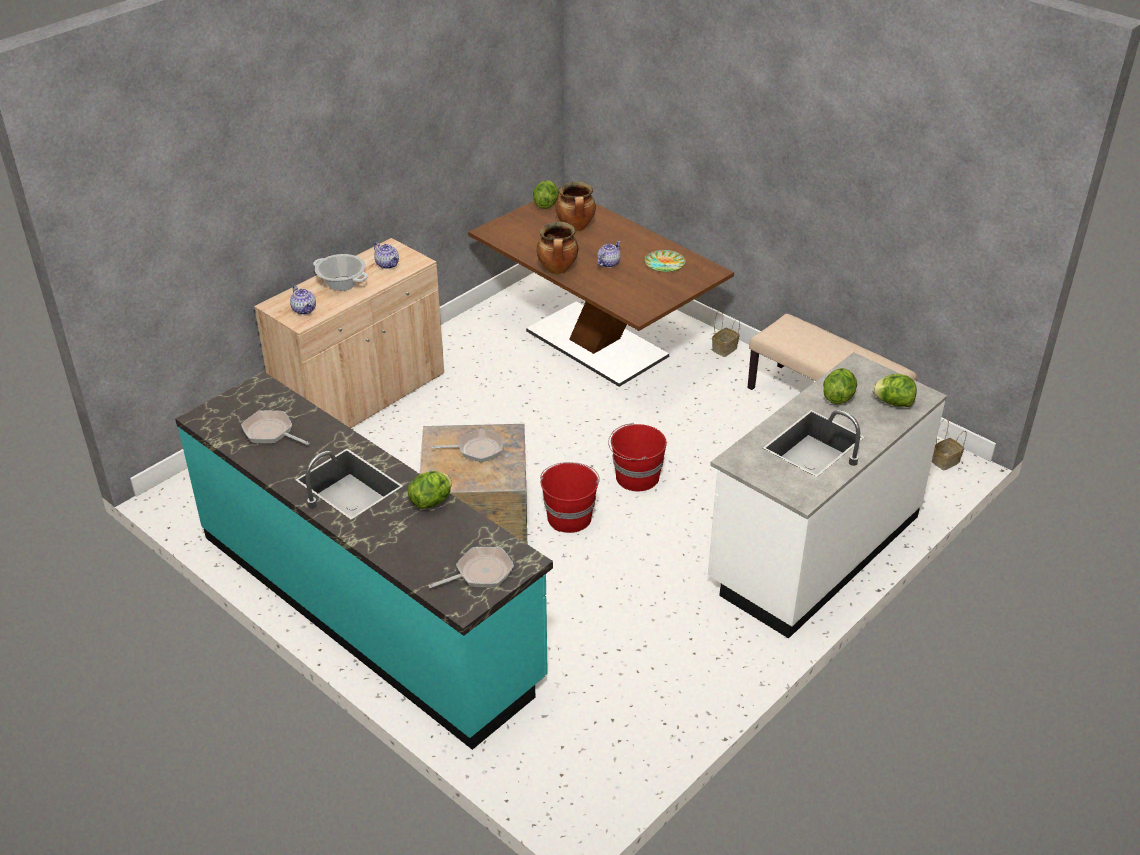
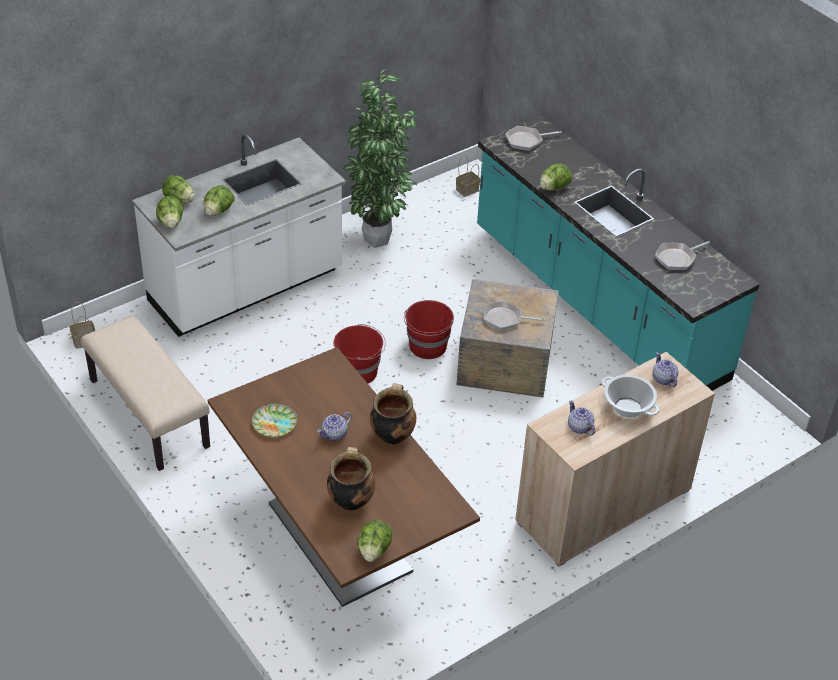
camera: 170 degrees left, 5 degrees up
frying pan [241,410,309,445] -> frying pan turned 105 degrees clockwise [655,241,710,270]
basket [712,309,740,357] -> basket moved to [456,155,480,197]
none -> lettuce [156,195,183,228]
none -> potted plant [342,69,417,248]

